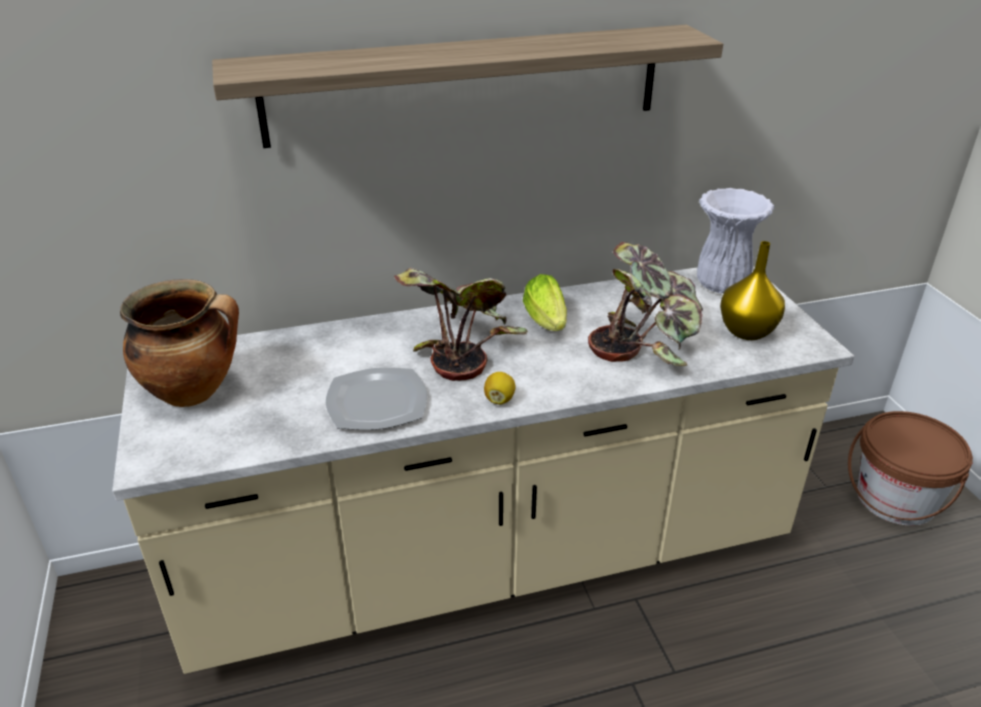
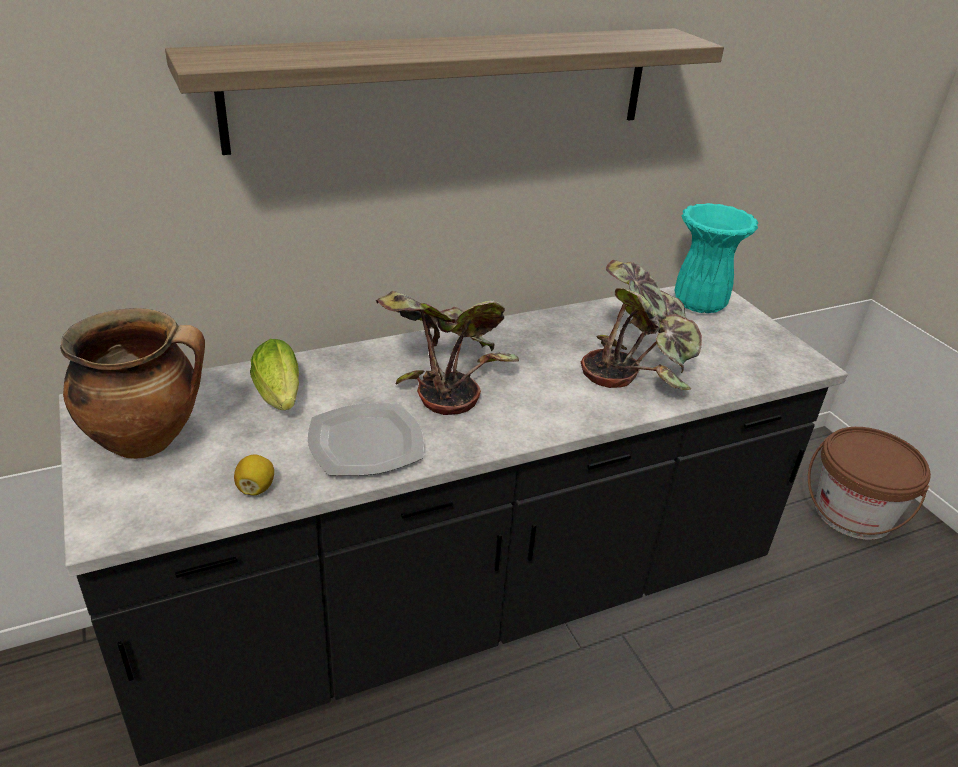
camera: 10 degrees left, 0 degrees up
beige counter [112,266,854,674] -> black counter [59,286,848,766]
lemon [484,372,516,404] -> lemon moved to [234,454,274,496]
lettuce [523,274,567,331] -> lettuce moved to [250,339,299,410]
white vase [697,188,774,293] -> turquoise vase [675,203,758,313]
yellow vase [720,241,785,340] -> none

